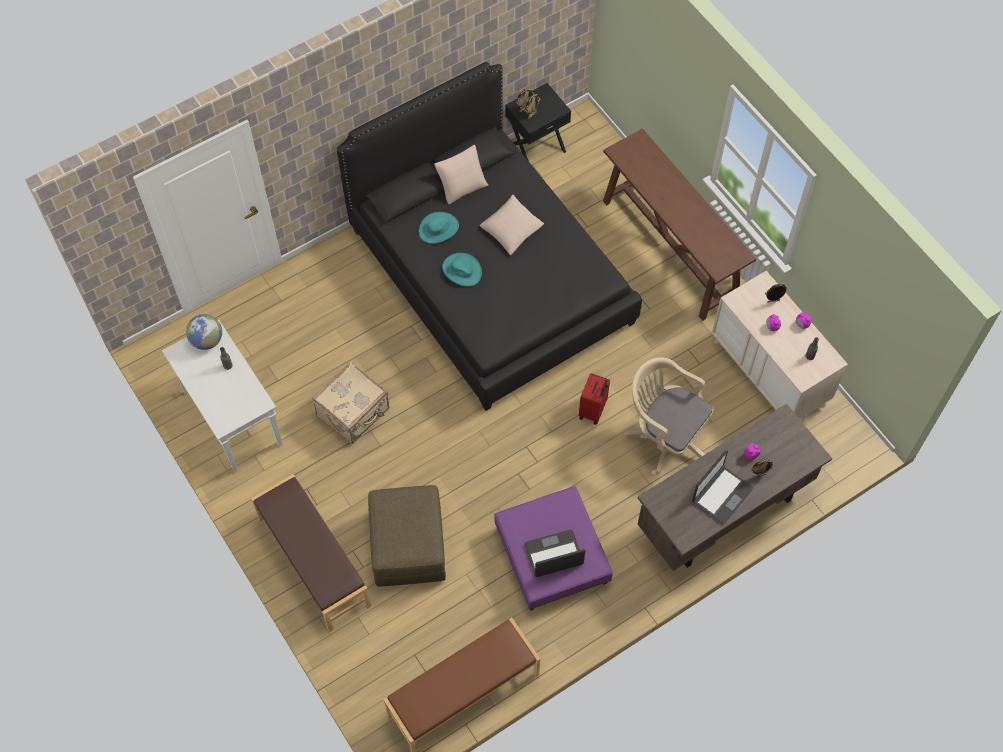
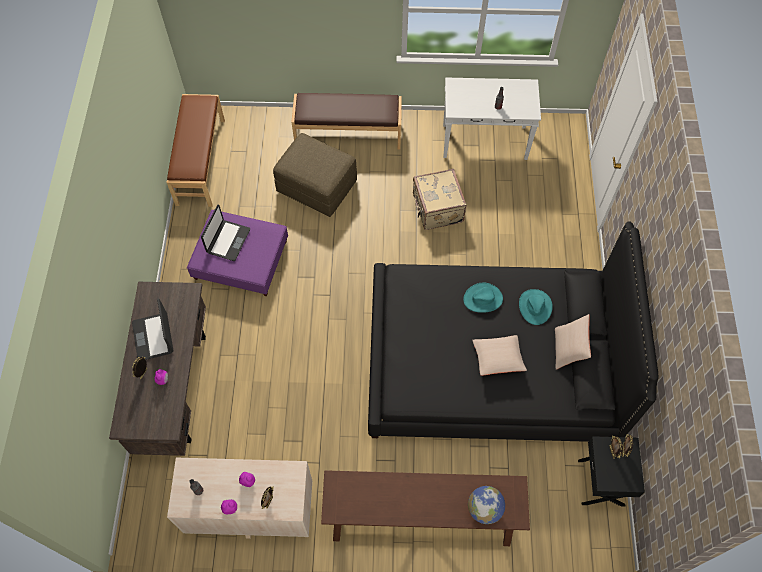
camera: 125 degrees right, 0 degrees up
globe [186,314,222,350] -> globe moved to [468,486,505,524]
red suitcase [579,373,610,425] -> none
beige office chair [624,357,714,476] -> none

